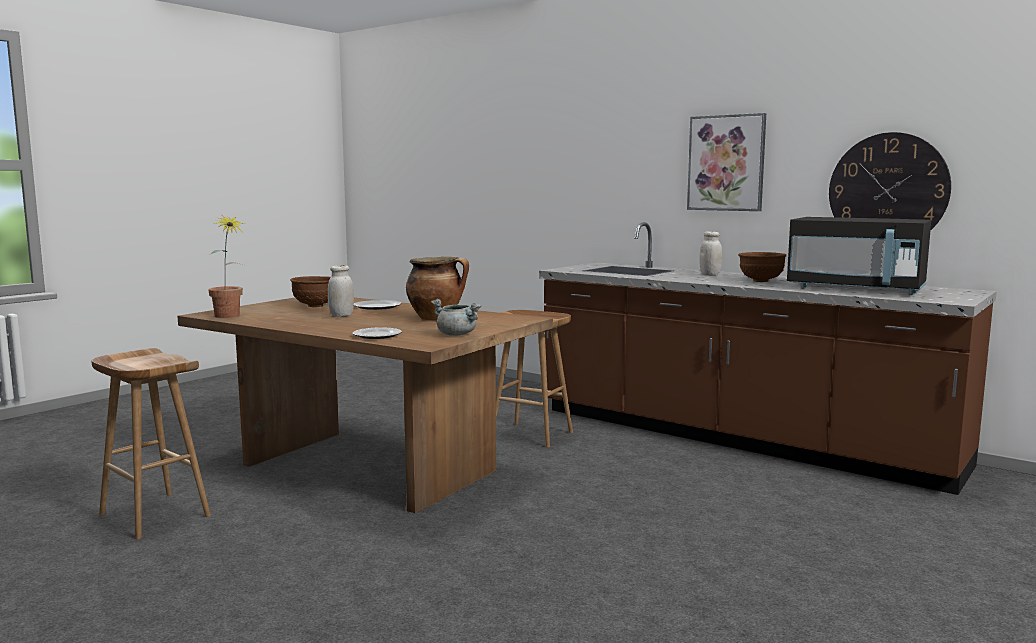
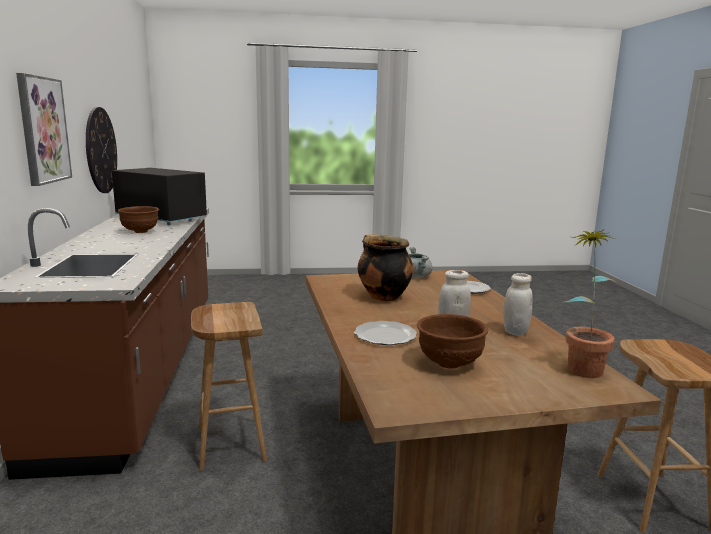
camera: 135 degrees left, 5 degrees up
white jar [699,231,722,276] -> white jar moved to [503,273,533,336]
black microwave [787,217,931,295] -> black microwave turned 45 degrees counterclockwise [112,168,207,225]

